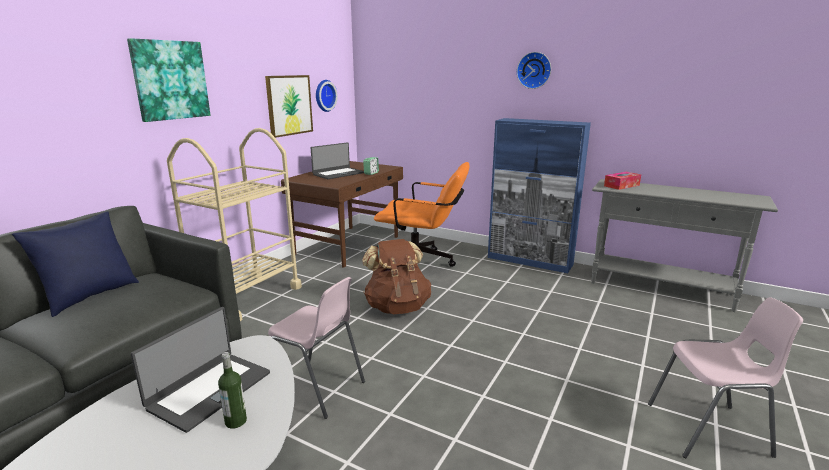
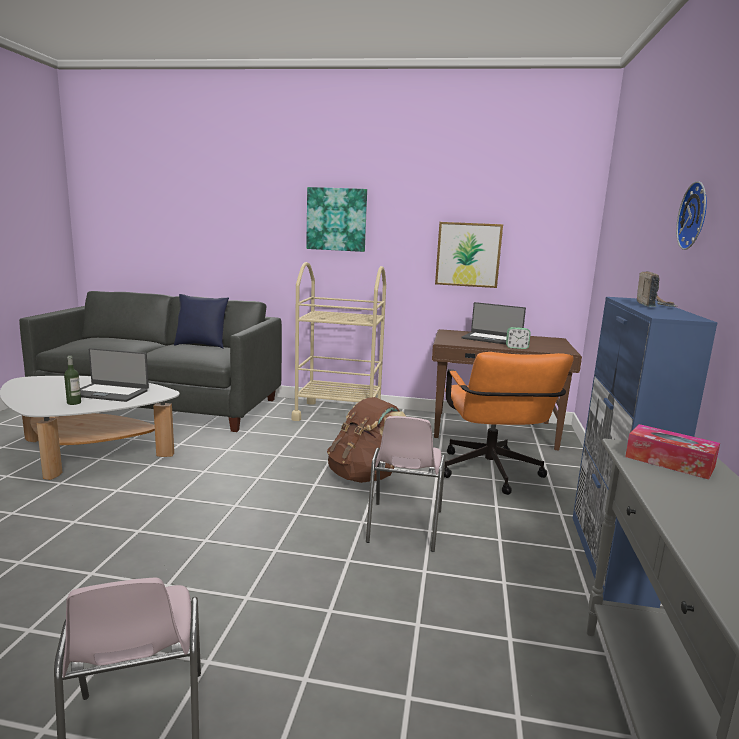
camera: 70 degrees right, 5 degrees down
pink chair [268,277,365,419] -> pink chair moved to [366,416,446,552]
wall clock [316,80,338,112] -> none
none -> radio [637,271,677,307]

